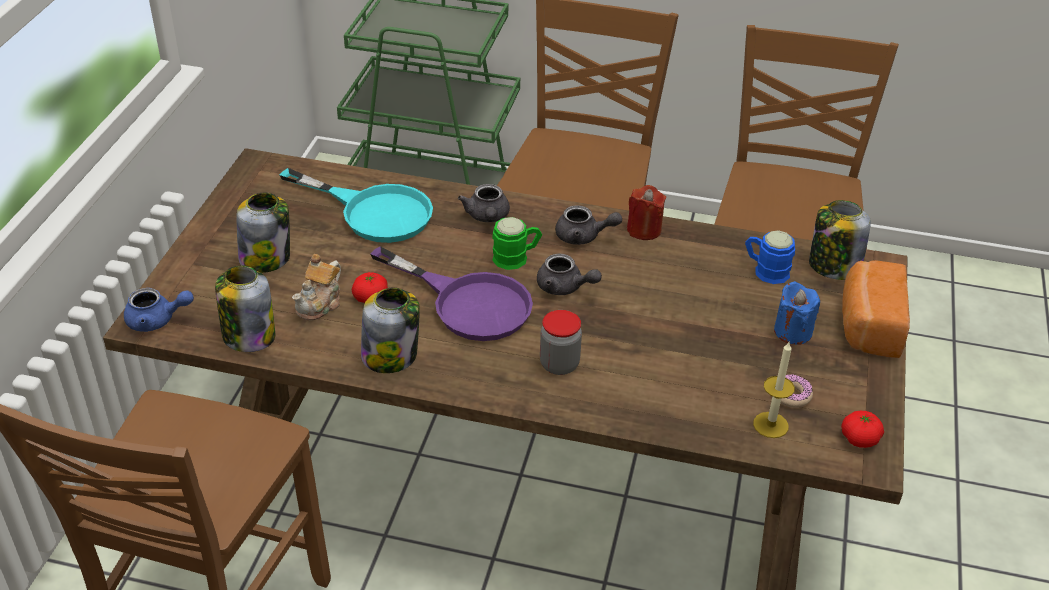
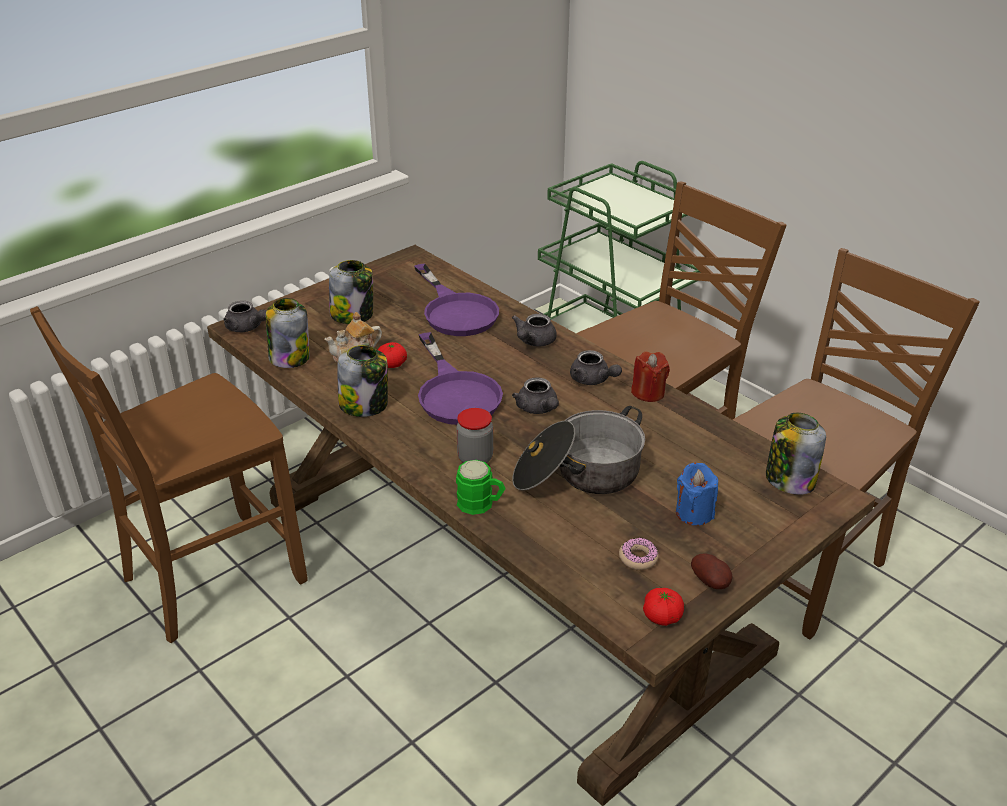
camera: 35 degrees right, 5 degrees down
blue teapot [124,288,194,332] -> grey teapot [223,301,267,332]
turquoise frying pan [280,168,433,243] -> purple frying pan [414,263,499,336]
green mug [492,217,542,270] -> green mug moved to [456,460,506,515]
blue mug [745,230,795,284] -> none
candle [753,342,795,438] -> none
bread [842,260,910,358] -> none
none -> cooking pot [512,406,645,494]
none -> potato [691,553,732,589]

